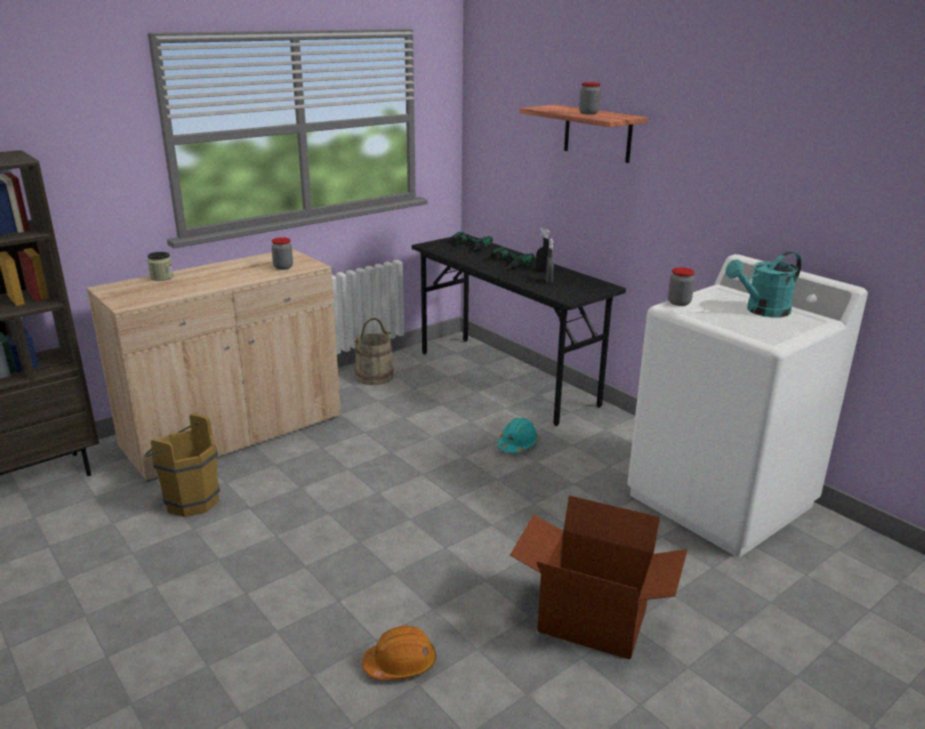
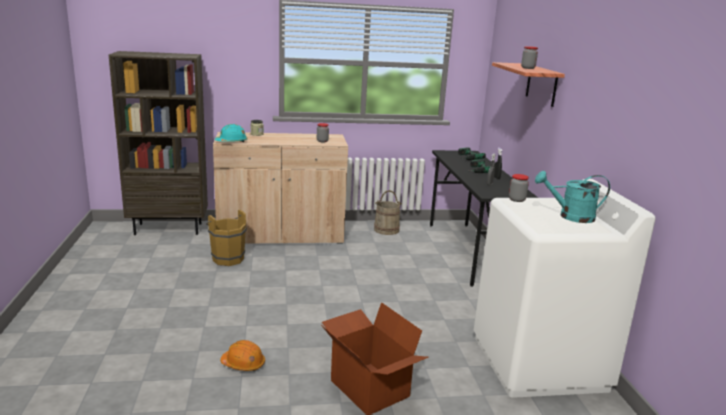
camera: 30 degrees right, 5 degrees down
turquoise hard hat [497,418,539,453] -> turquoise hard hat moved to [215,124,248,142]

